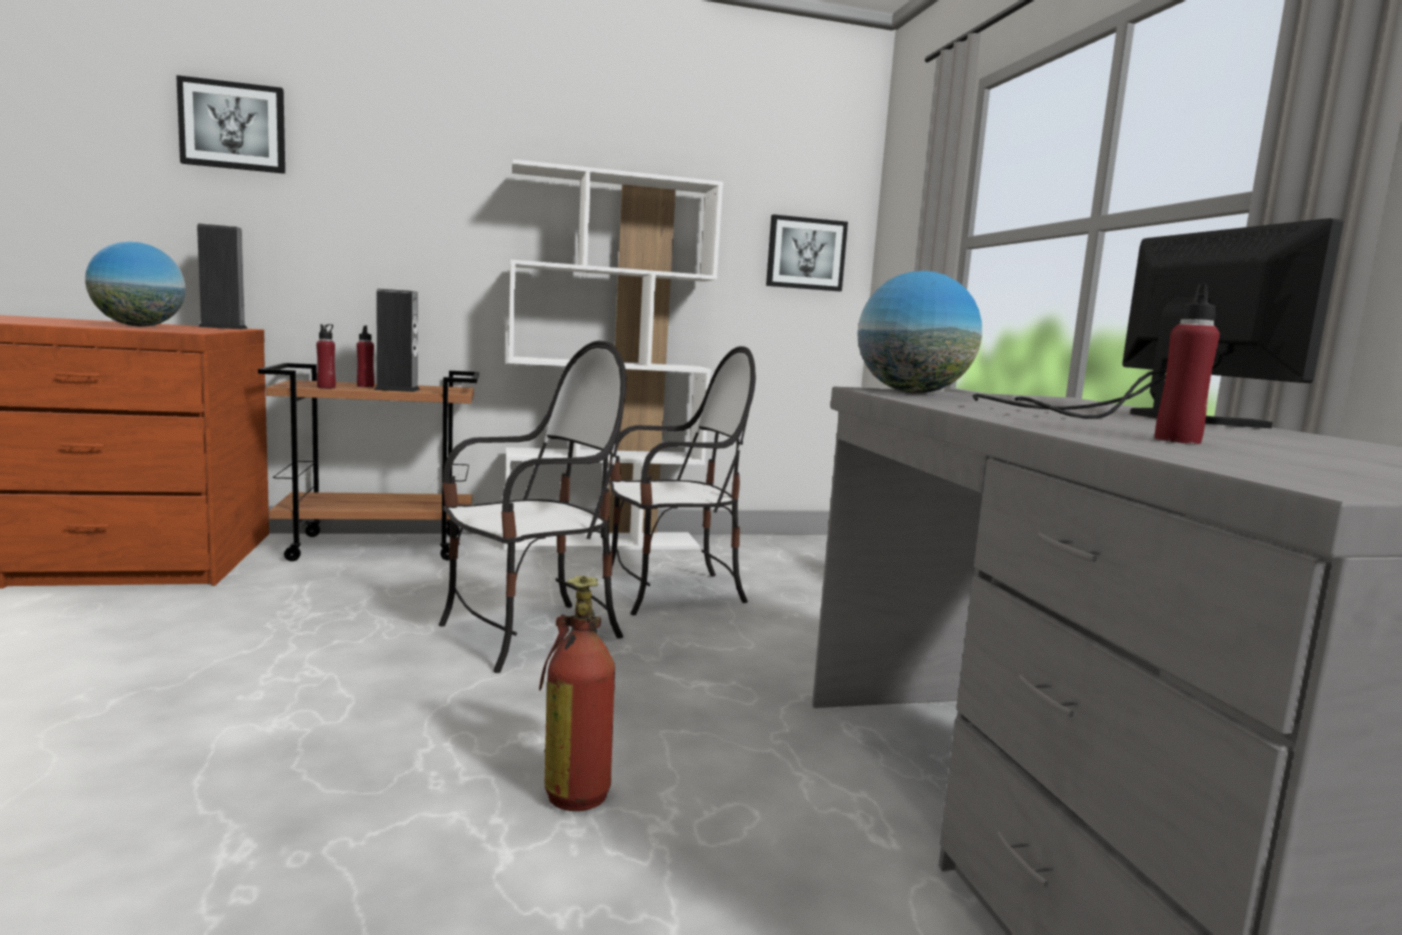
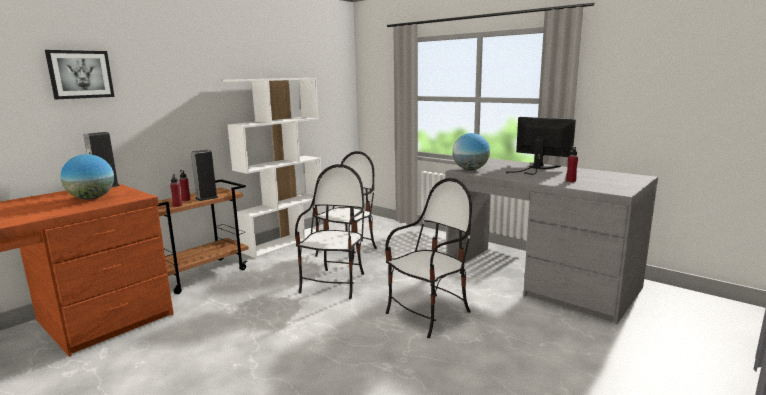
camera: 35 degrees left, 5 degrees up
fire extinguisher [539,576,615,811] -> chair [385,178,472,338]
picture [766,214,848,291] -> none

